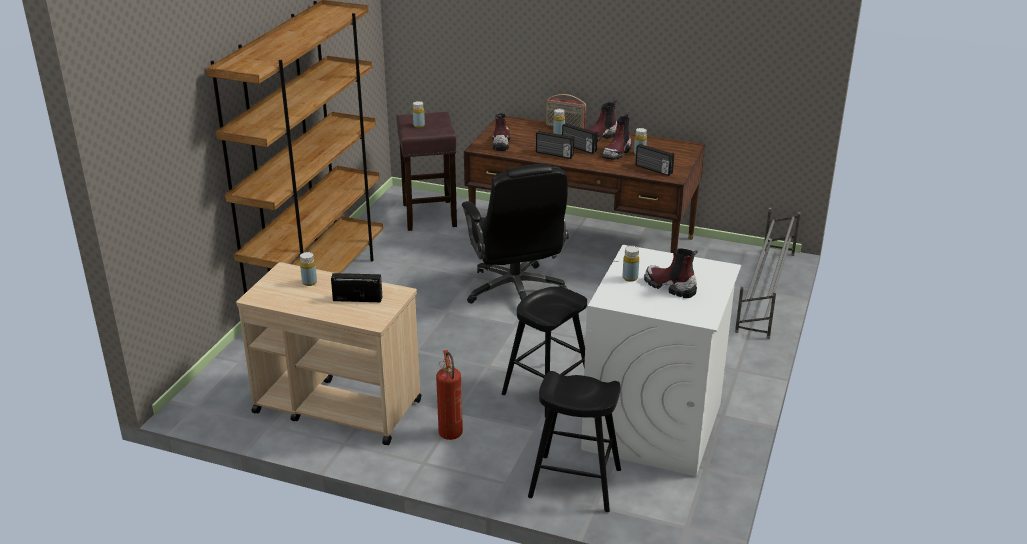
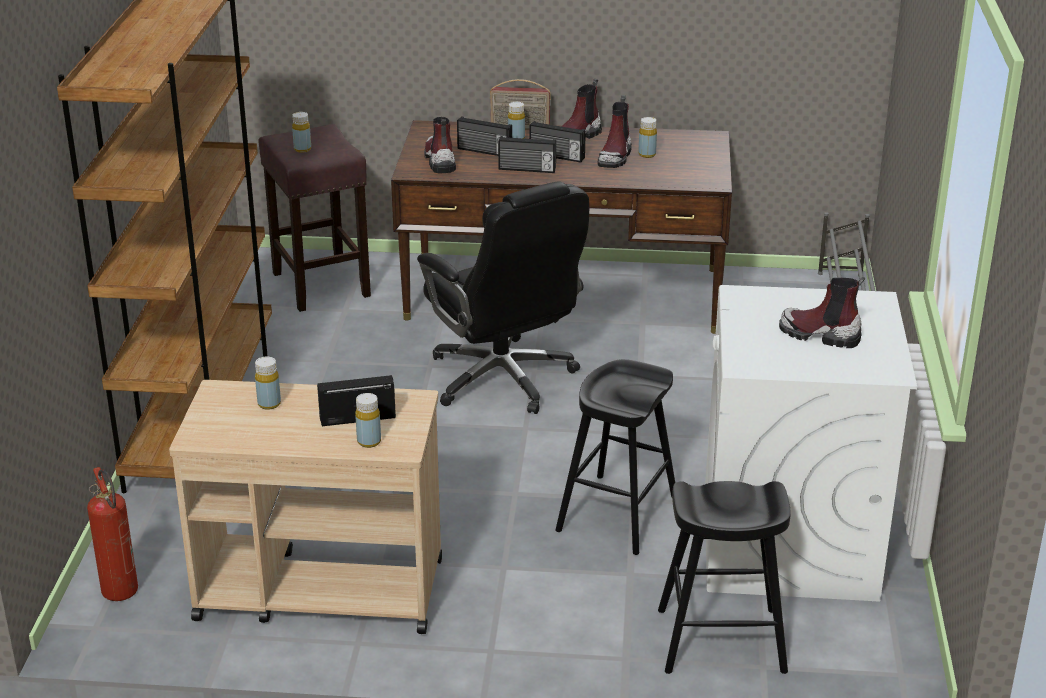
camera: 15 degrees left, 0 degrees up
fire extinguisher [436,350,463,440] -> fire extinguisher moved to [87,467,138,601]
yellow bottle [622,246,639,282] -> yellow bottle moved to [355,393,381,448]
radio [636,144,674,176] -> radio moved to [457,116,512,156]

